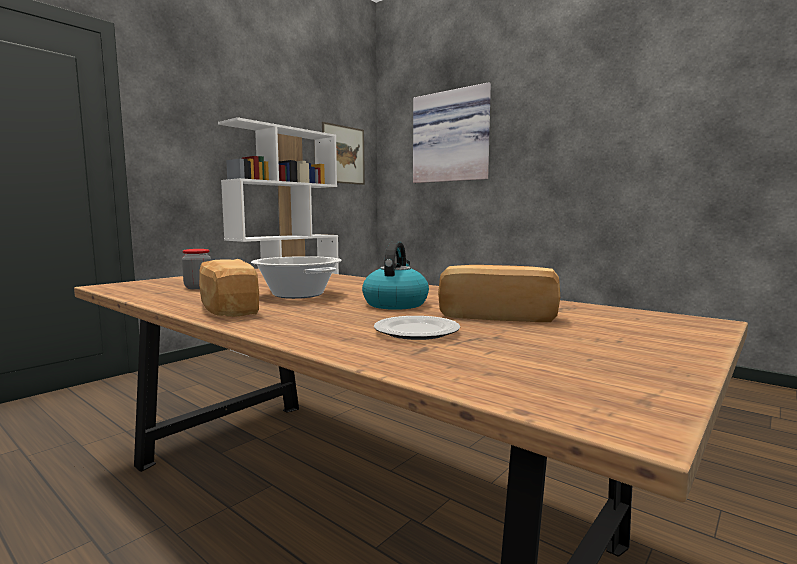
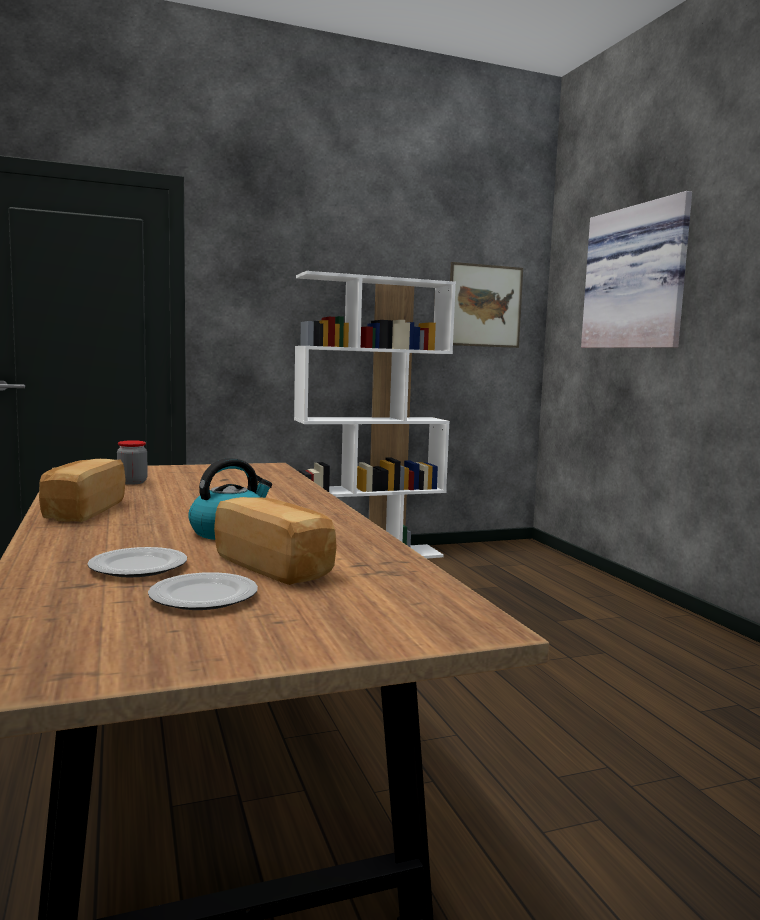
camera: 30 degrees right, 0 degrees up
cooking pot [251,256,342,299] -> none
none -> plate [148,572,258,610]

